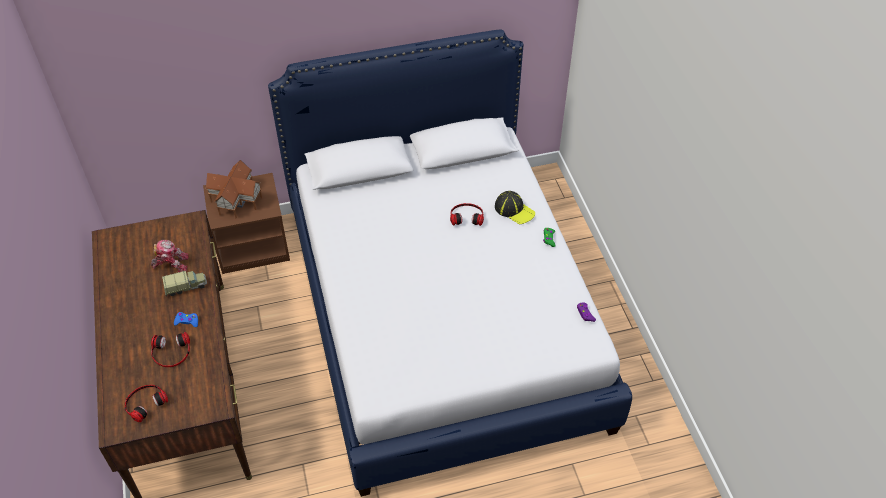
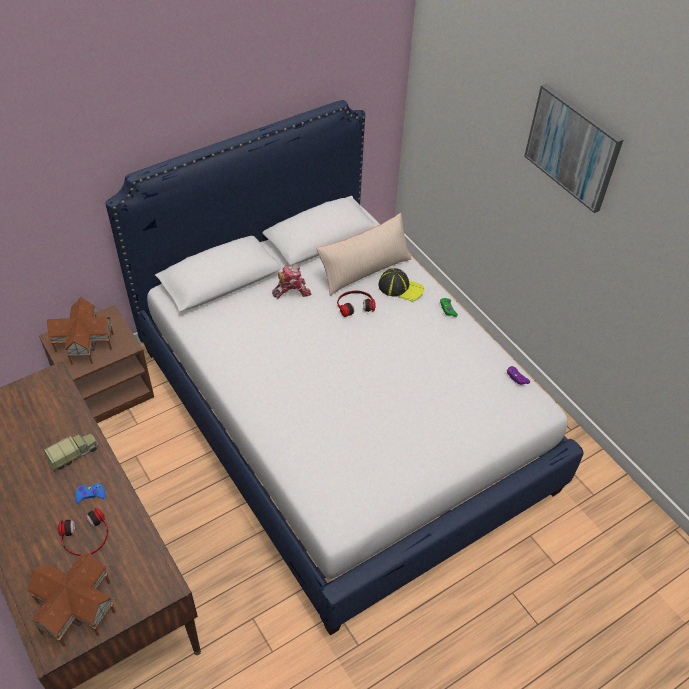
camera: 20 degrees left, 0 degrees up
headphones [125,385,168,422] -> toy house [27,553,116,647]
toy robot [151,240,189,272] -> toy robot moved to [272,265,312,299]
none -> beige pillow [317,213,412,296]
none -> picture [524,84,623,213]

